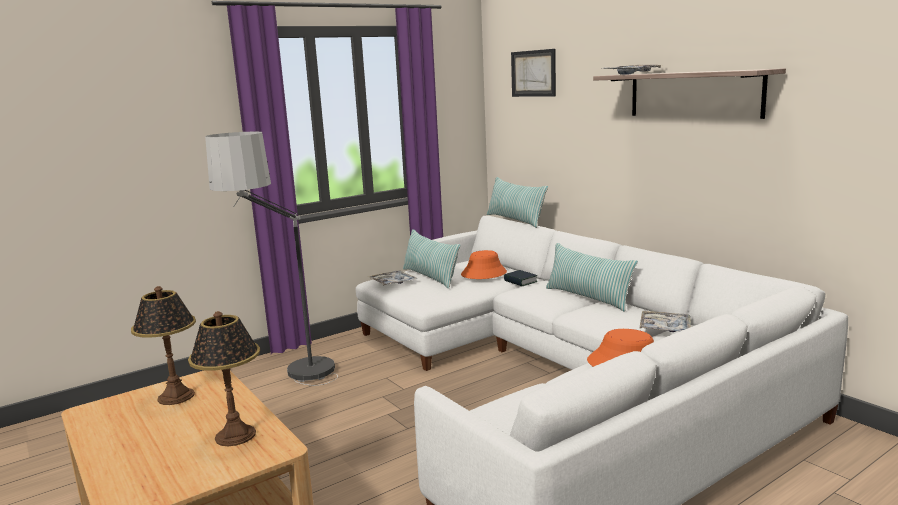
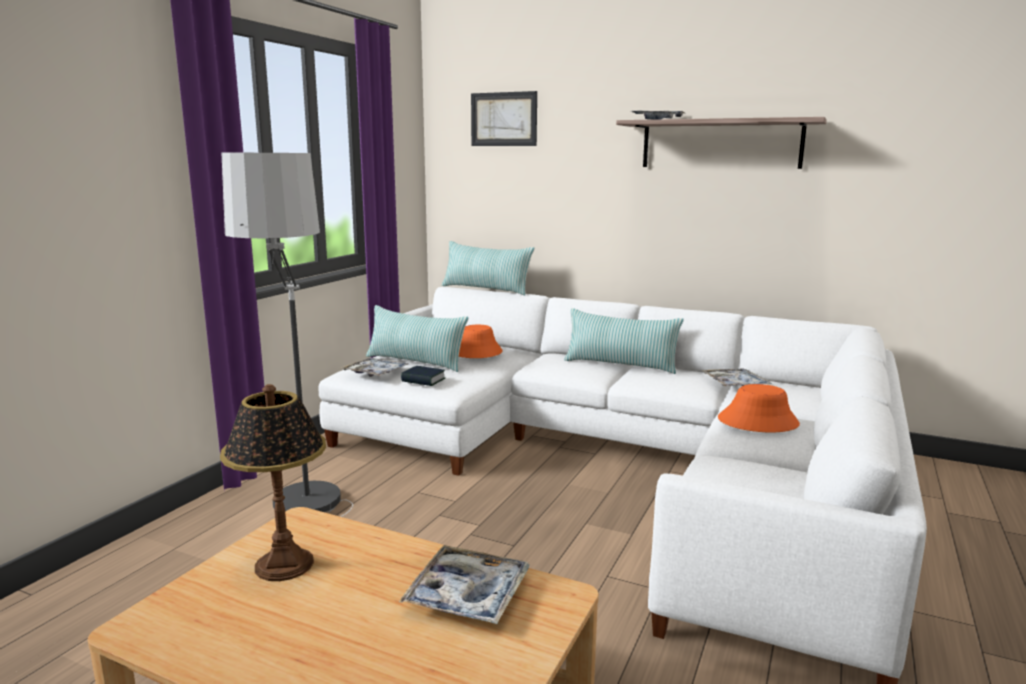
camera: 30 degrees left, 0 degrees up
table lamp [188,311,260,446] -> tray [399,545,529,624]
book [504,270,538,286] -> book moved to [401,366,445,386]

